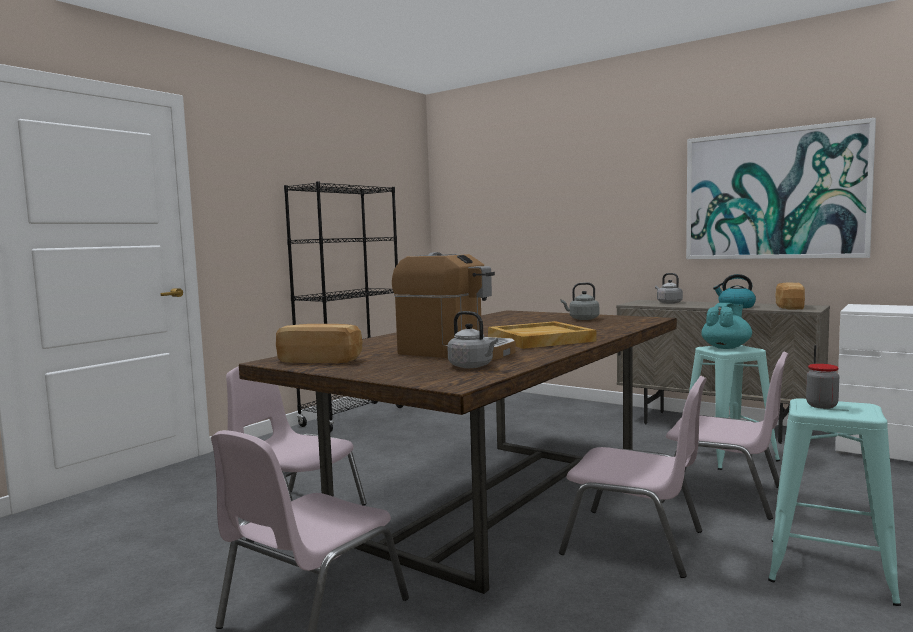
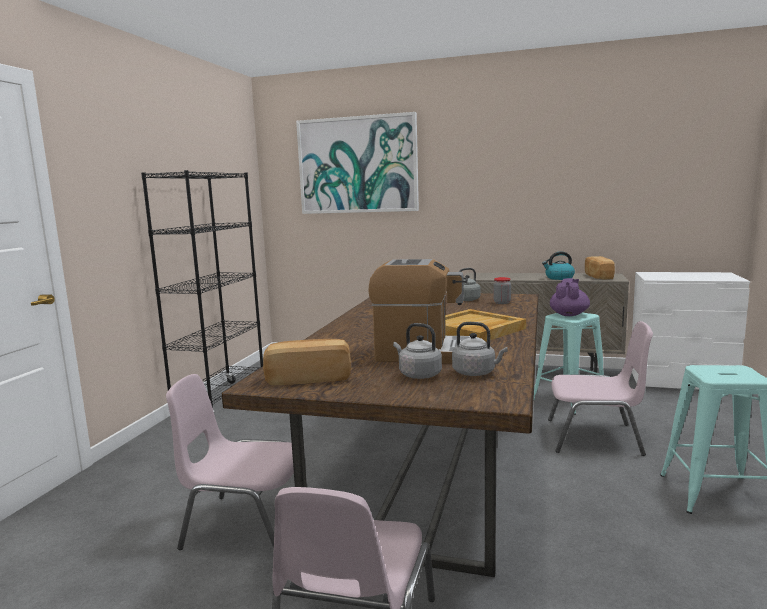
camera: 20 degrees left, 5 degrees up
pink chair [559,376,707,578] -> none
grey kettle [655,273,683,304] -> grey kettle moved to [393,323,442,379]
picture [686,118,876,259] -> picture moved to [296,112,419,214]
turquoise teapot [701,303,752,349] -> purple teapot [550,278,590,316]
jar [806,364,839,409] -> jar moved to [493,277,511,304]

